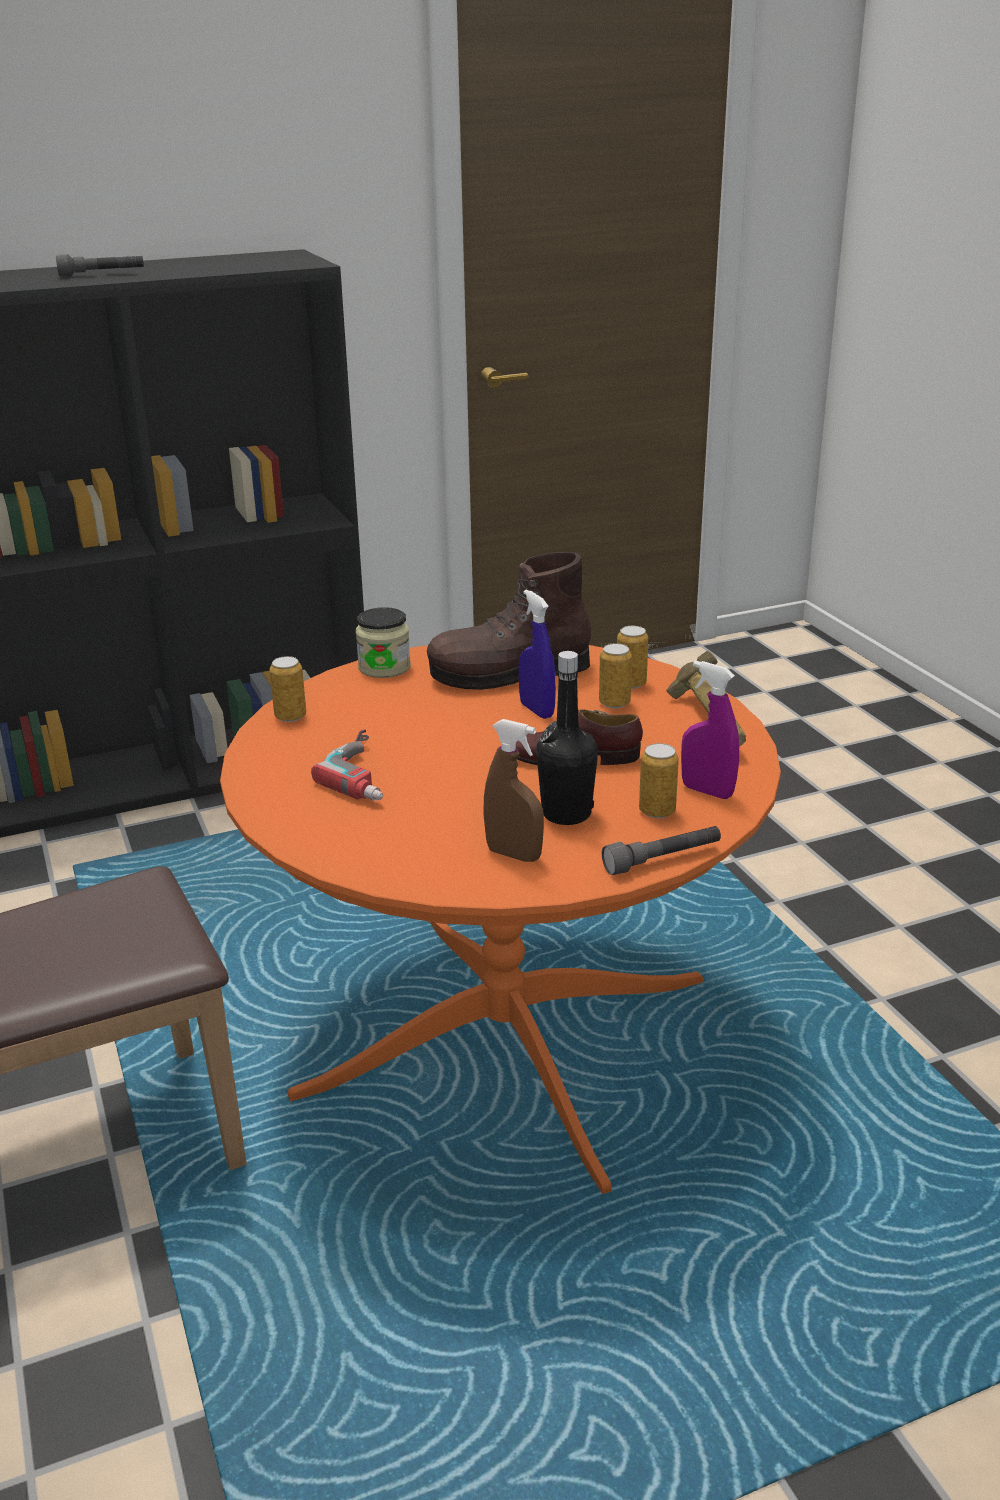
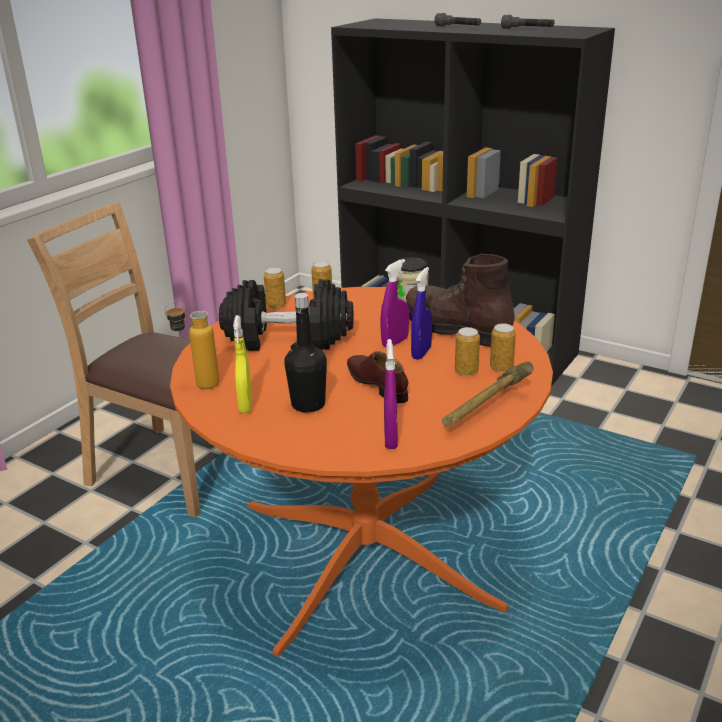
camera: 55 degrees right, 0 degrees up
power drill [311,729,383,801] -> black dumbbell [219,279,354,351]
brown spray bottle [483,719,544,862] -> yellow spray bottle [233,315,252,413]
grey flashlight [602,826,721,875] -> grey flashlight moved to [501,15,554,29]
can [639,743,679,818] -> can moved to [264,267,286,309]
none -> bottle [164,301,220,389]
none -> purple spray bottle [380,259,409,347]

